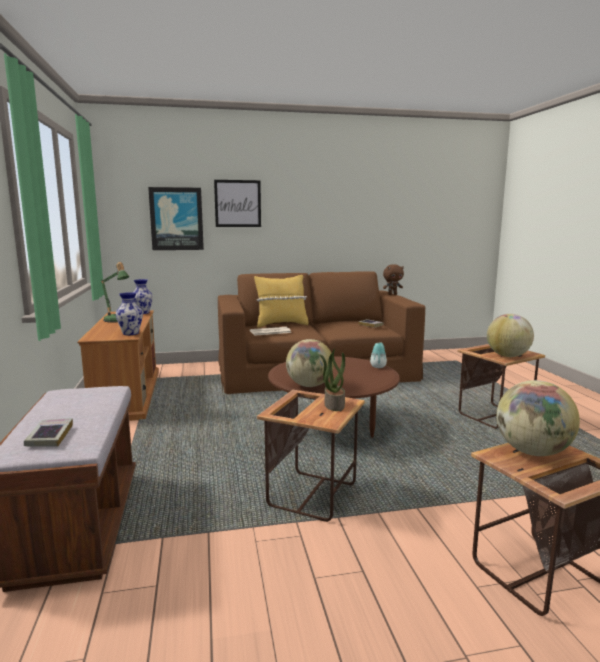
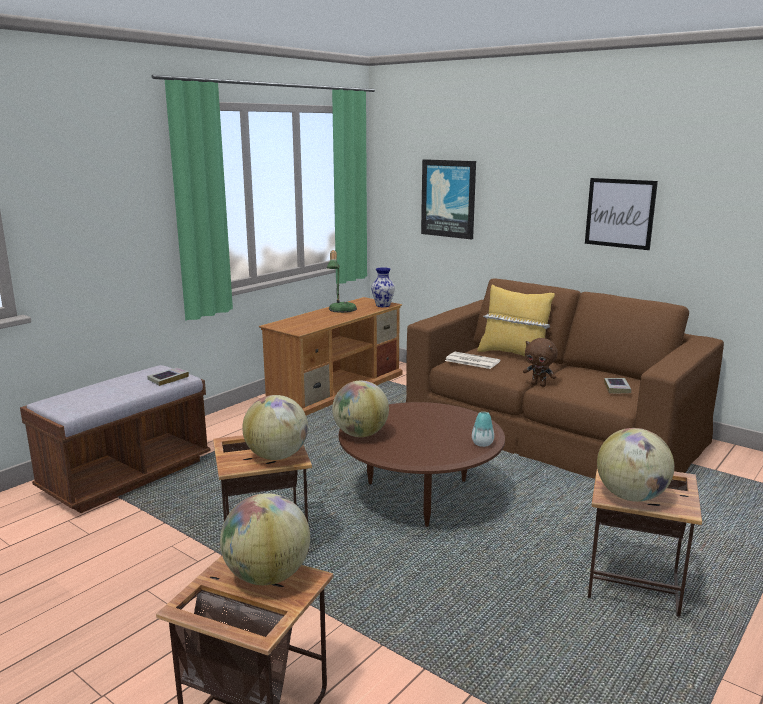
camera: 50 degrees right, 5 degrees up
book [24,418,73,447] -> book moved to [147,367,189,386]
vase [116,292,143,335] -> none
picture [214,180,261,227] -> picture moved to [585,178,658,250]
potted plant [319,348,345,411] -> globe [242,395,308,460]
brown plush toy [383,264,404,295] -> brown plush toy moved to [523,338,558,387]

